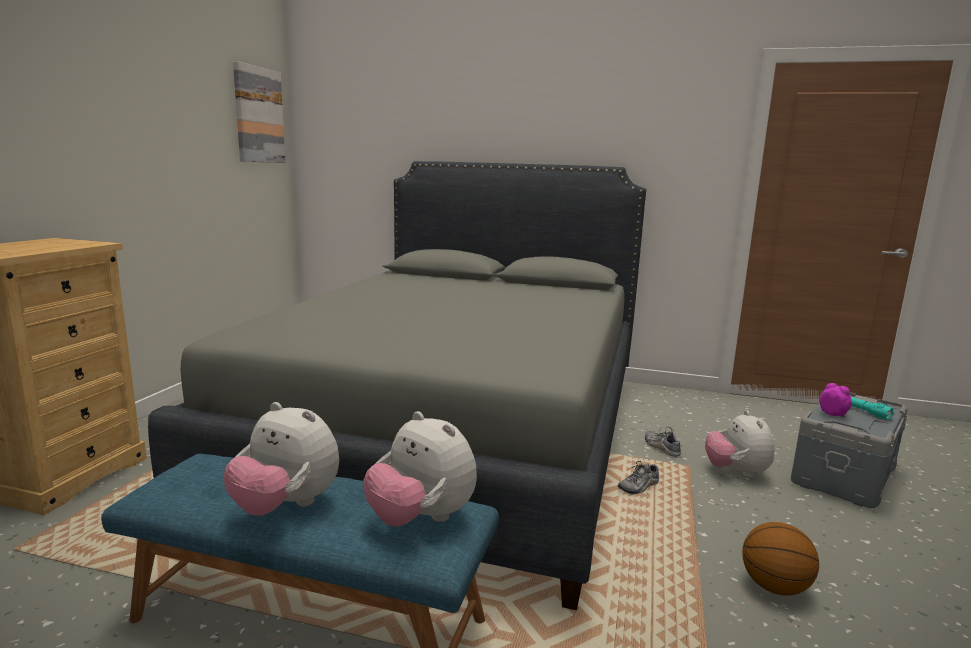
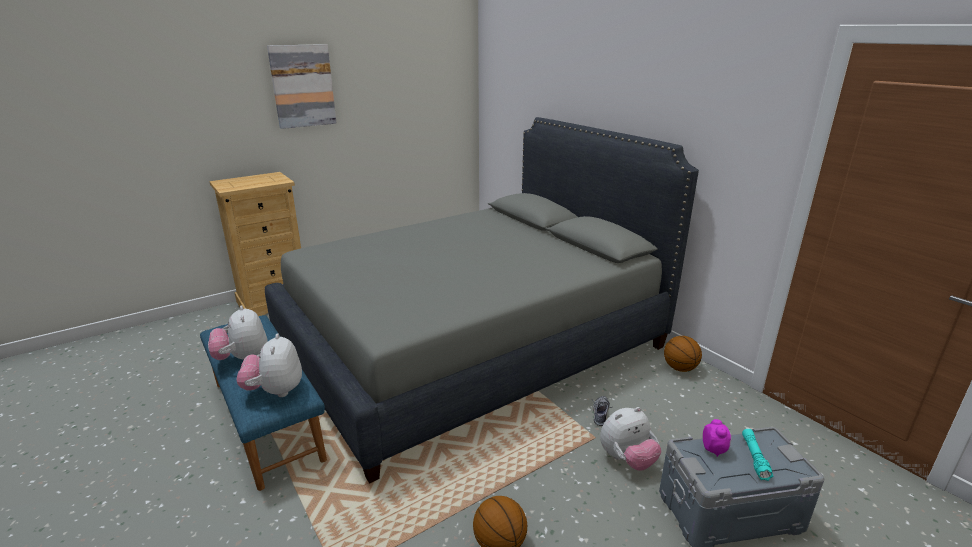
camera: 40 degrees right, 10 degrees up
picture [233,61,286,163] -> picture moved to [267,44,336,129]
shoe [618,461,659,495] -> none
plush toy [705,410,774,478] -> plush toy turned 150 degrees counterclockwise [600,407,661,471]
none -> basketball [664,336,702,372]

